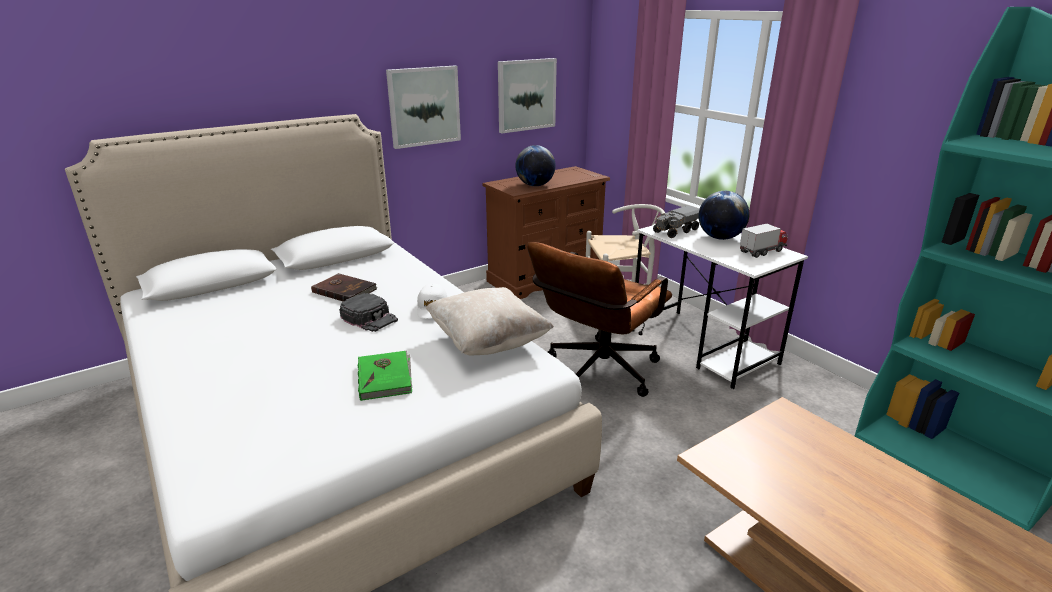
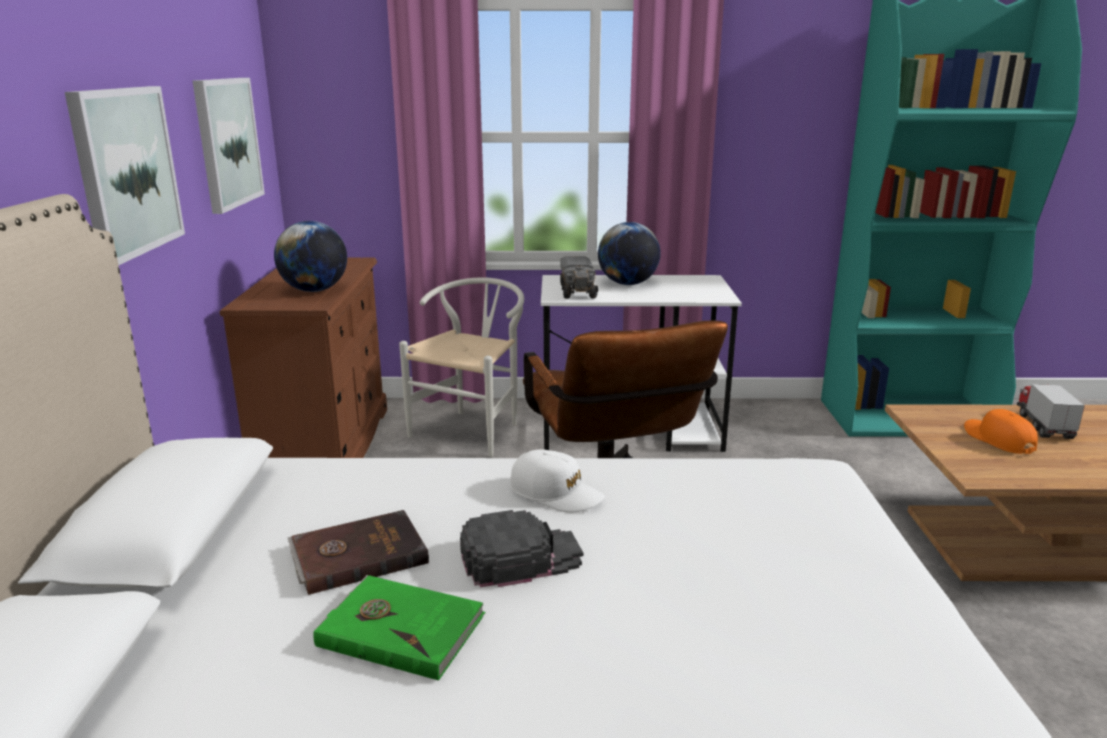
camera: 55 degrees left, 5 degrees down
green book [358,350,412,401] -> green book moved to [313,575,486,681]
beige pillow [426,287,554,355] -> none
toy truck [740,224,788,258] -> toy truck moved to [1017,384,1085,439]
none -> orange cap [964,409,1038,455]

